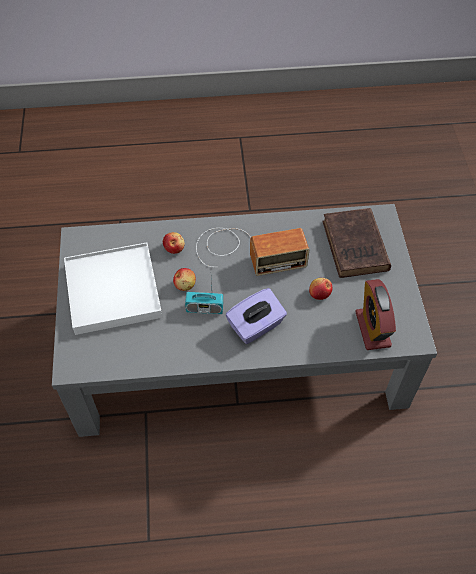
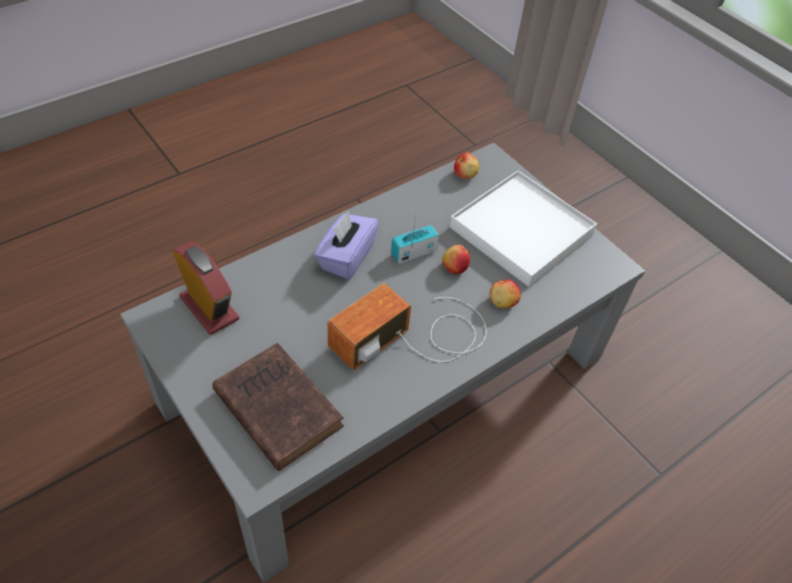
camera: 145 degrees right, 5 degrees down
apple [309,278,332,300] -> apple moved to [454,153,479,179]

